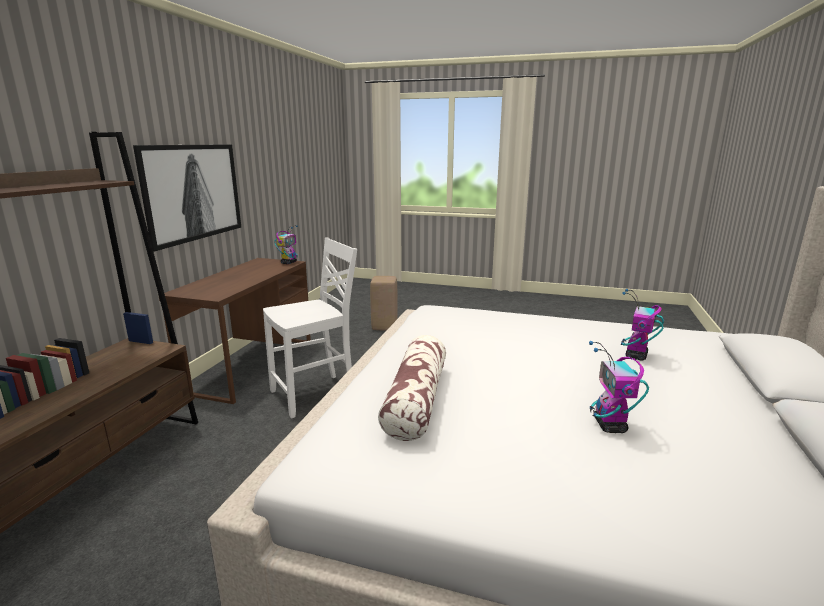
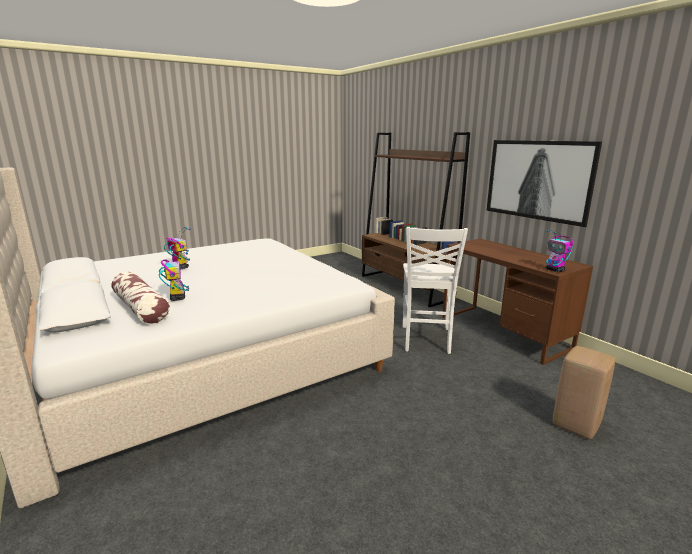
camera: 130 degrees right, 0 degrees up
pillow [378,335,446,441] -> pillow moved to [112,272,170,324]

